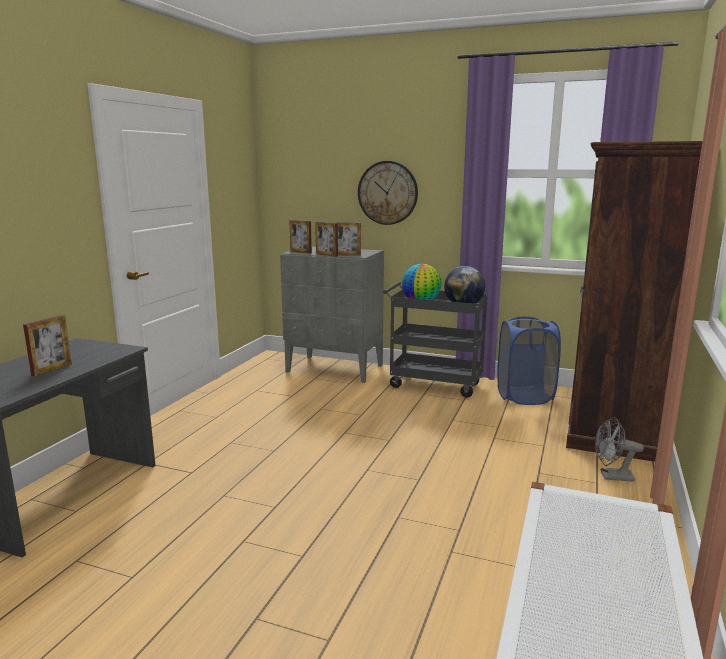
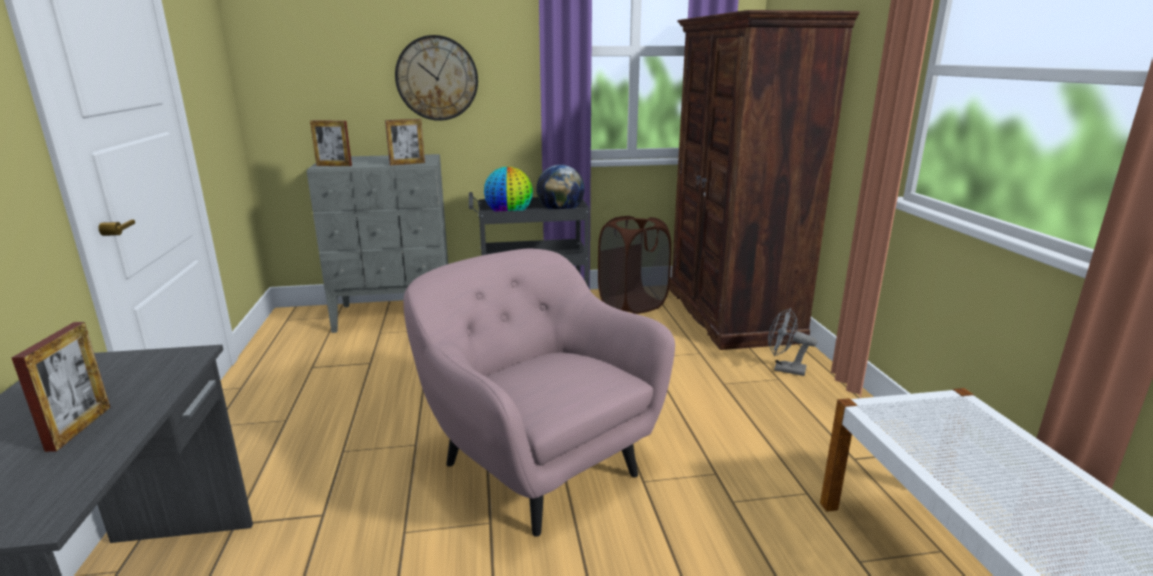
camera: 30 degrees left, 5 degrees up
picture frame [315,222,338,257] -> none
blue laundry basket [497,317,561,405] -> brown laundry basket [598,216,672,314]
grey fan [595,417,644,482] -> grey fan turned 45 degrees clockwise [768,308,818,376]
none -> pink armchair [403,248,675,537]

